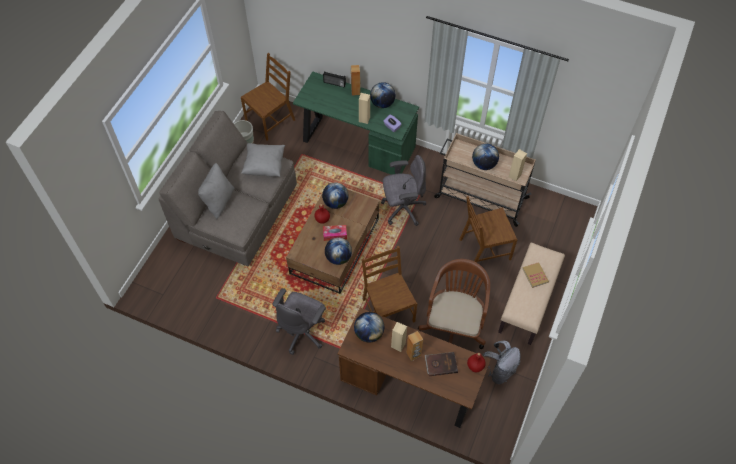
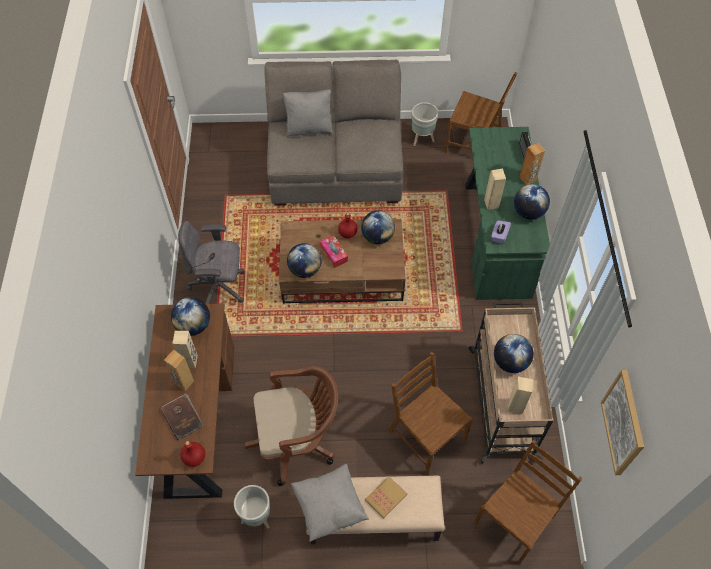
camera: 65 degrees right, 0 degrees up
grey pillow [241,143,285,177] -> grey pillow moved to [291,464,369,542]
brown chair [362,246,417,323] -> brown chair moved to [474,440,583,564]
grey office chair [381,155,426,226] -> none
grey backpack [482,341,521,384] -> grey planter [234,485,270,528]
none -> picture [601,369,644,475]

